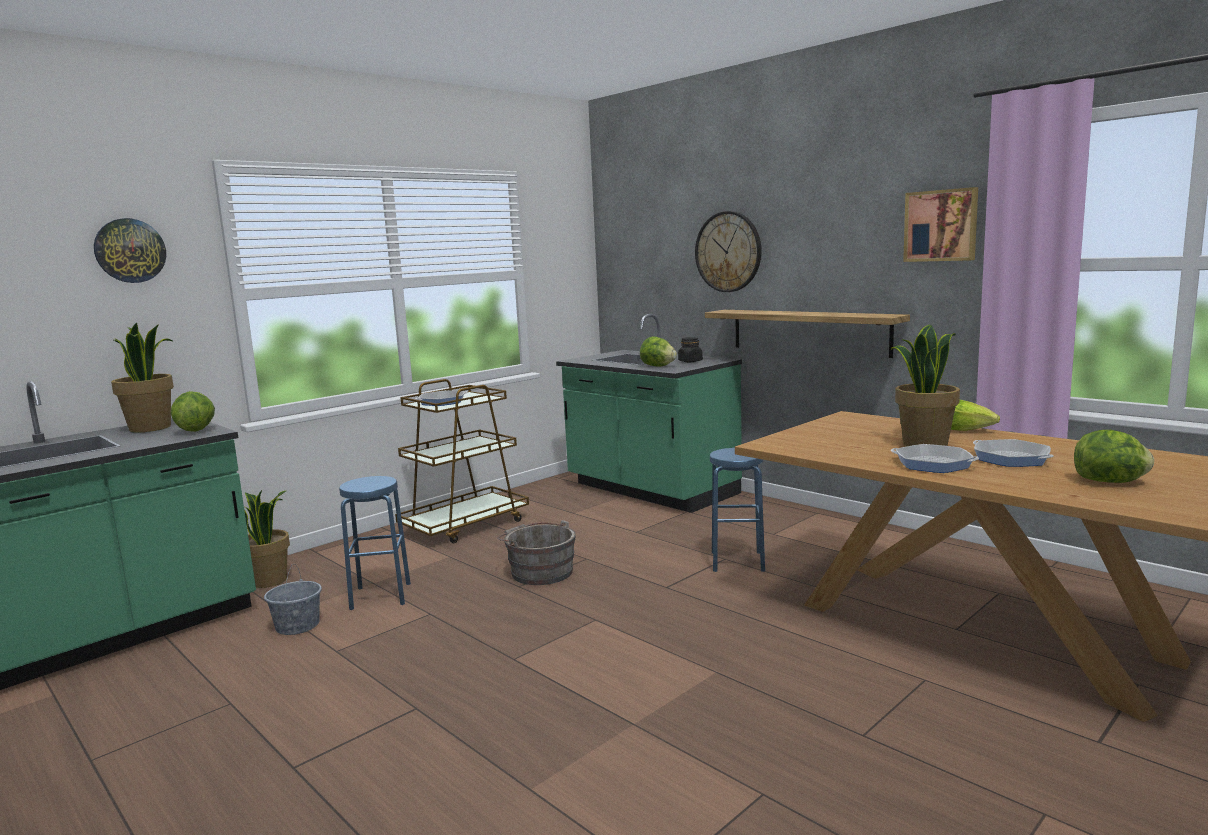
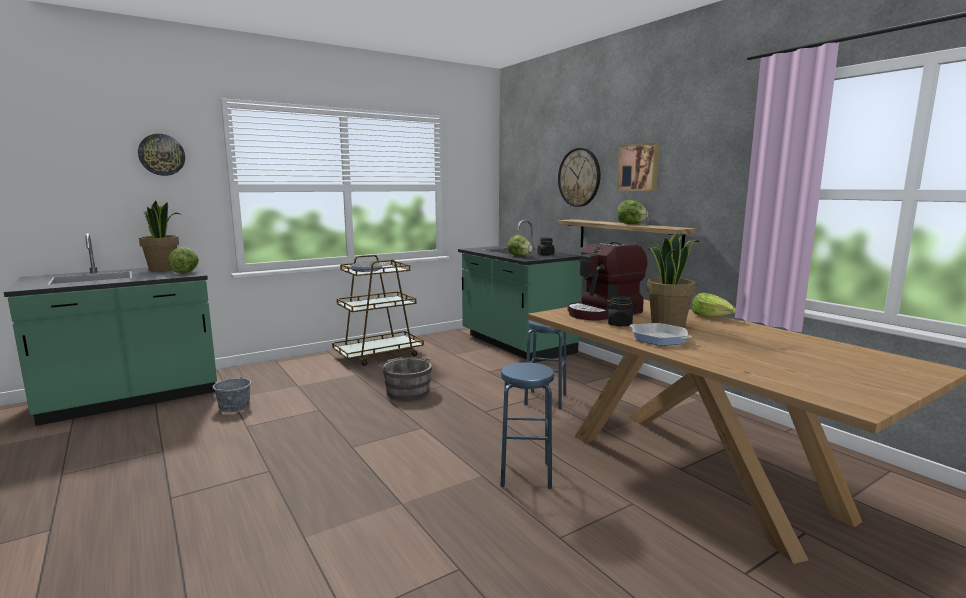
camera: 10 degrees right, 0 degrees up
potted plant [244,490,290,588] -> none
blue stool [339,476,411,610] -> blue stool moved to [501,362,554,489]
picture [903,187,978,262] -> picture moved to [617,142,659,191]
frying pan [973,439,1054,467] -> none
lettuce [1074,430,1154,483] -> lettuce moved to [617,200,648,224]
none -> coffee machine [568,242,648,321]
none -> black jar [605,296,637,326]

